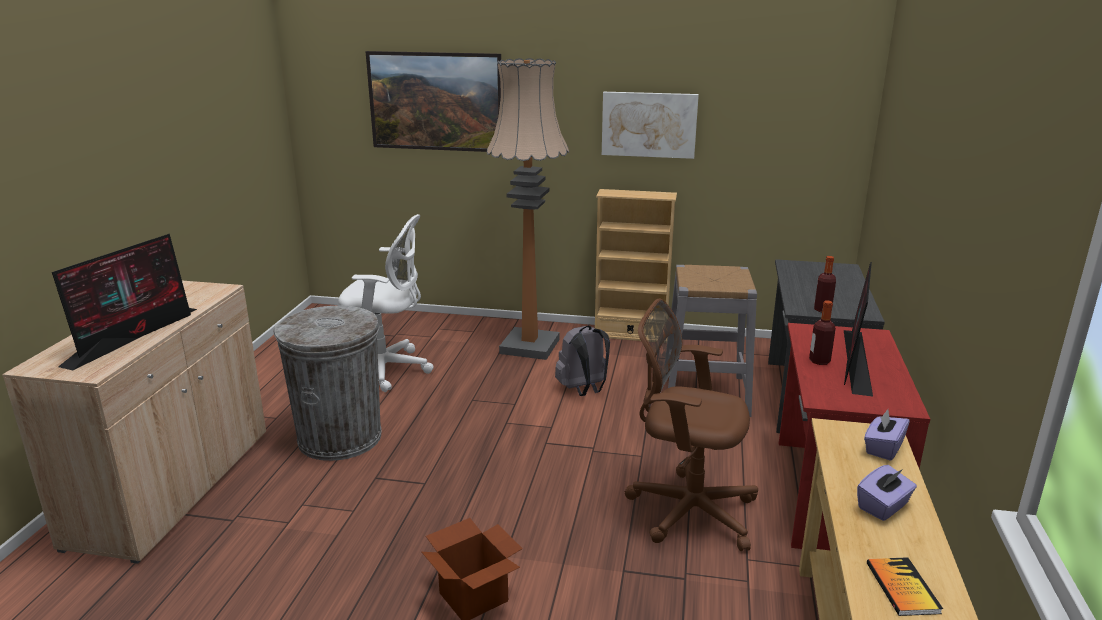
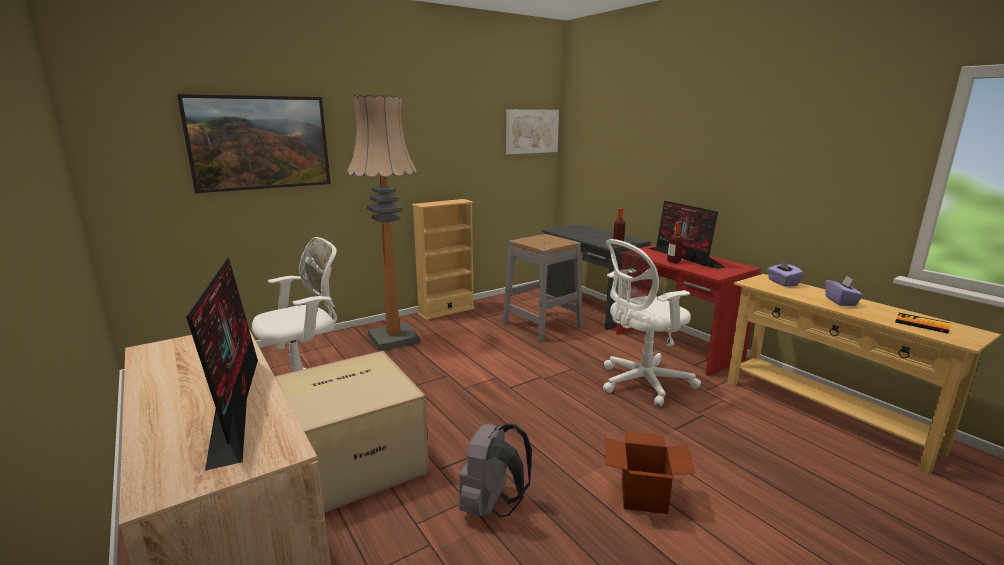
camera: 45 degrees left, 5 degrees down
grey trash can [273,306,382,461] -> cardboard box [275,351,429,513]
grey backpack [555,326,610,396] -> grey backpack moved to [458,423,532,518]
picture [602,92,699,159] -> picture moved to [506,109,559,154]
brown office chair [625,299,758,551] -> white office chair [603,239,701,407]

